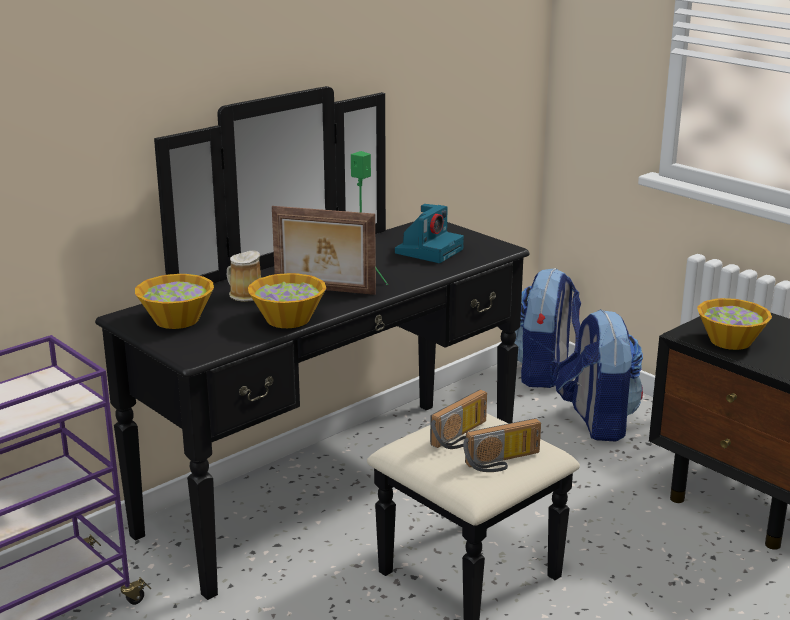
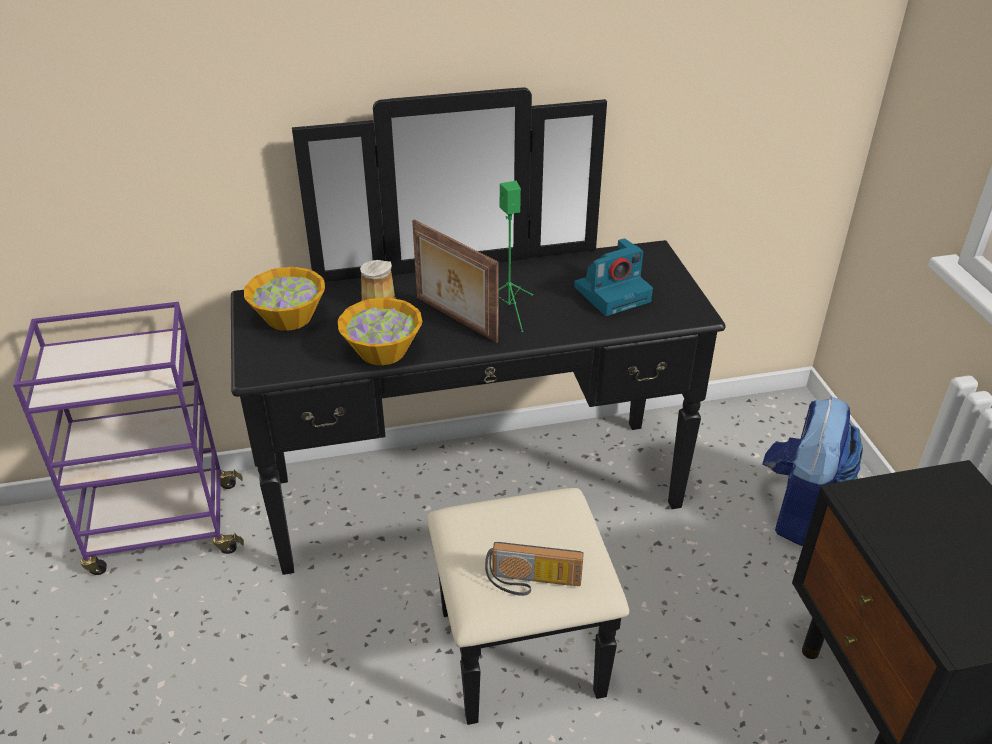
camera: 30 degrees right, 15 degrees up
radio [430,389,487,449] -> none
backpack [514,268,581,388] -> none
bowl [697,298,772,350] -> none

